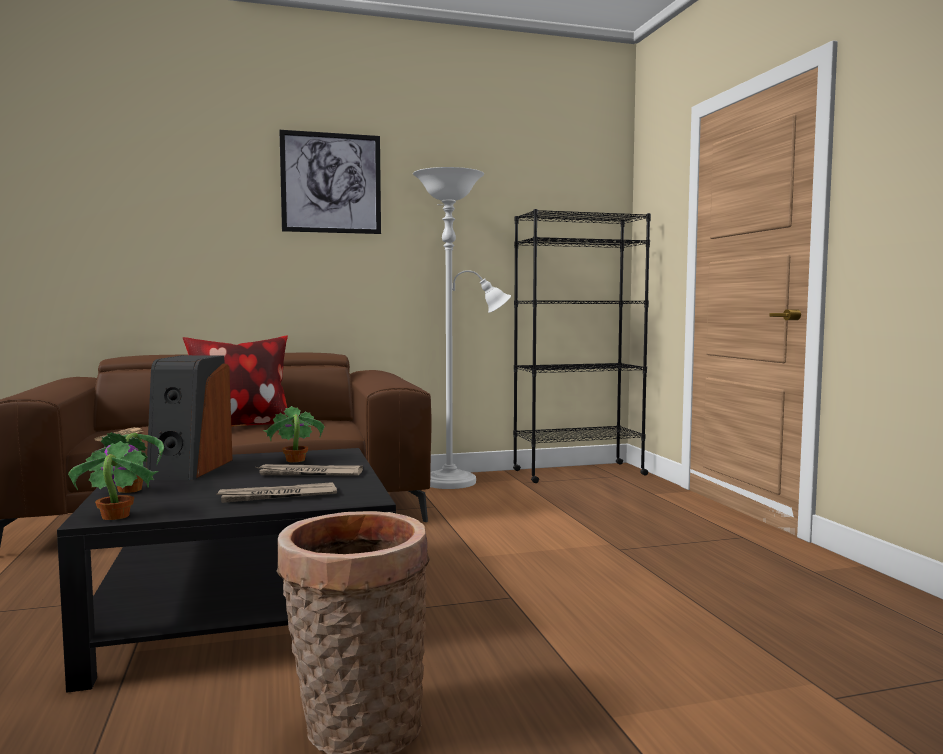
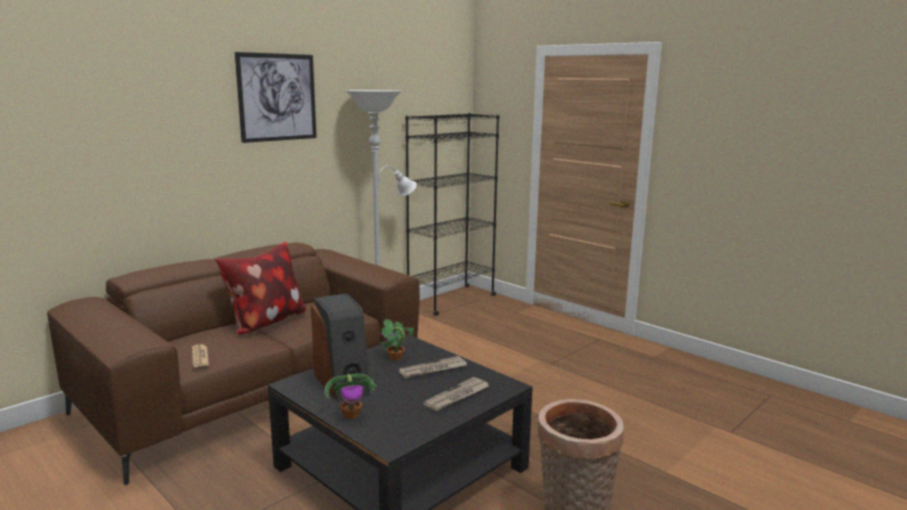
camera: 30 degrees left, 10 degrees up
potted plant [68,441,159,520] -> none

